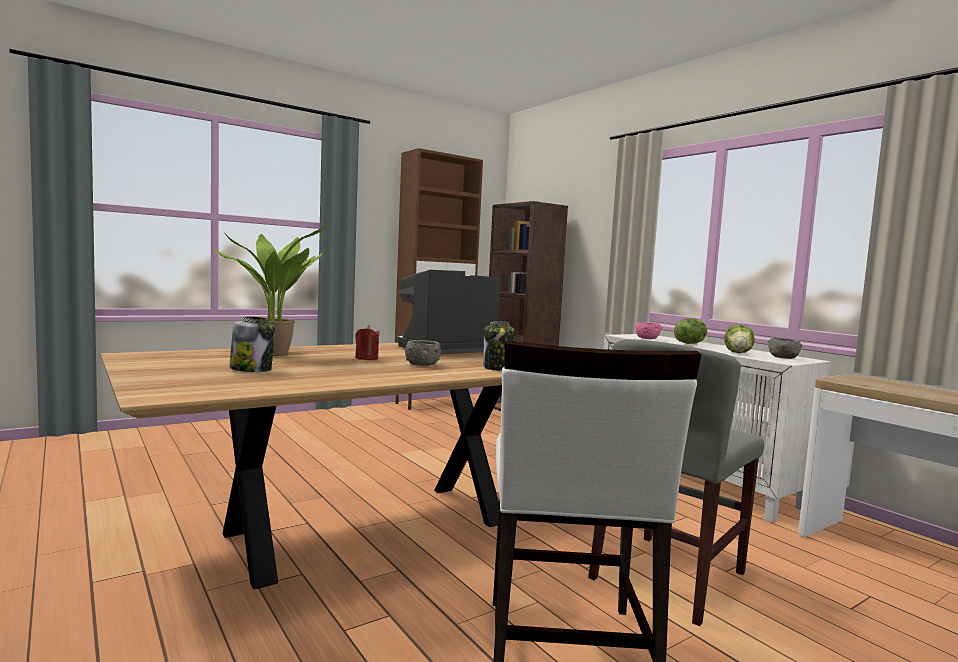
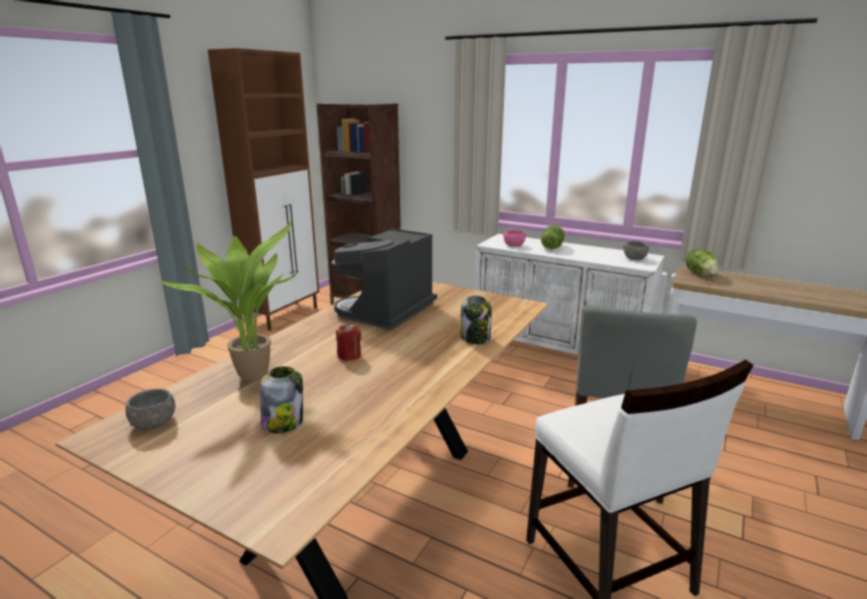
camera: 25 degrees left, 15 degrees up
grey bowl [405,340,441,366] -> grey bowl moved to [125,389,176,430]
lettuce [724,325,755,353] -> lettuce moved to [685,249,718,276]

